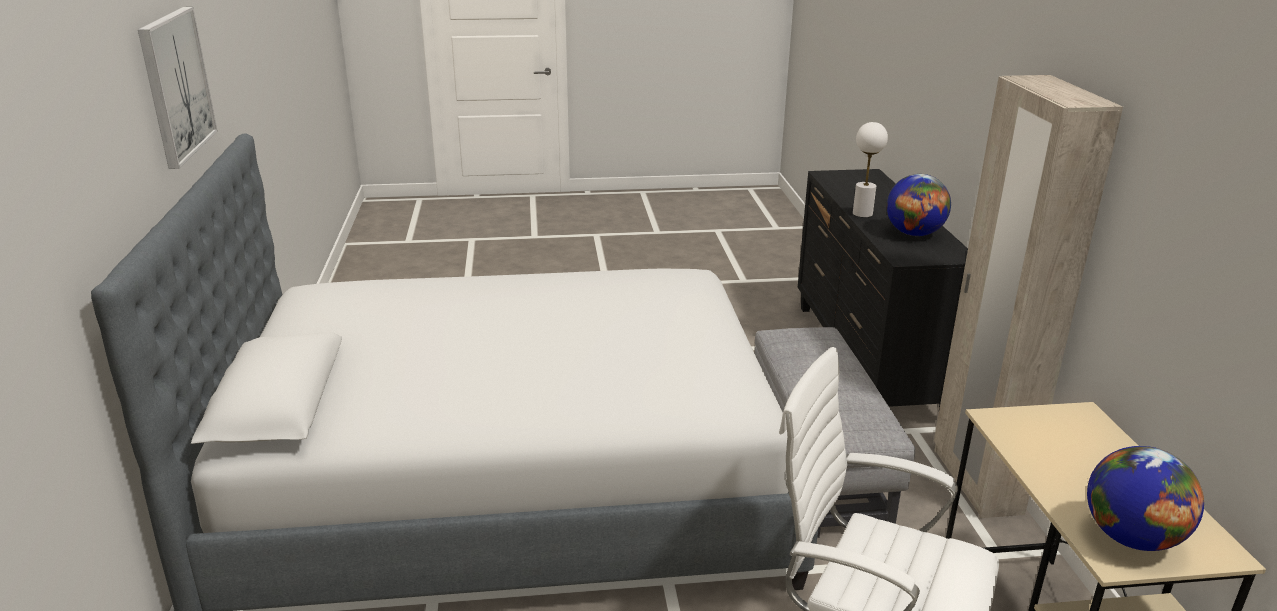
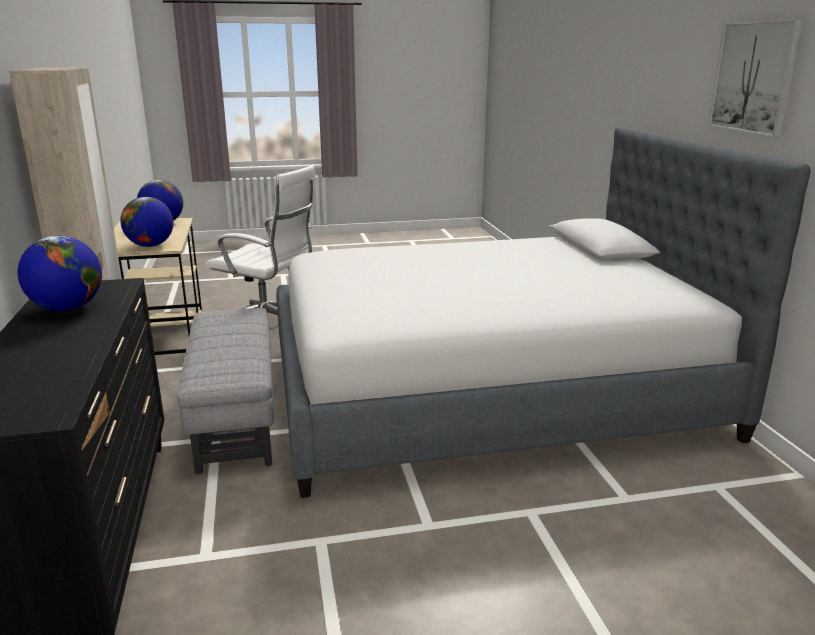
camera: 175 degrees right, 5 degrees down
white table lamp [853,122,888,217] -> none
none -> globe [120,197,173,247]

